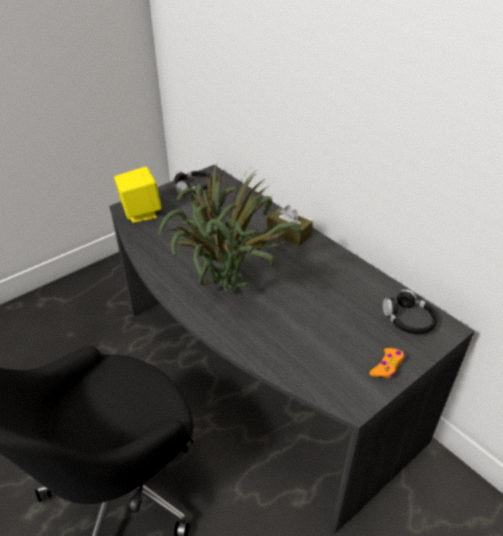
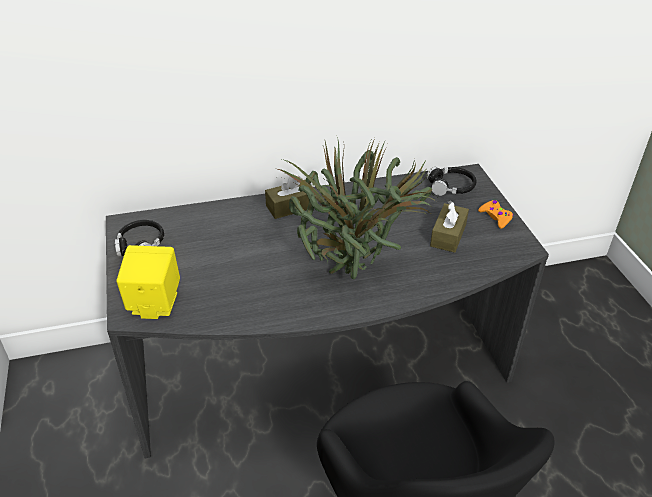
camera: 65 degrees left, 0 degrees up
none -> brown tissue box [430,201,469,253]

